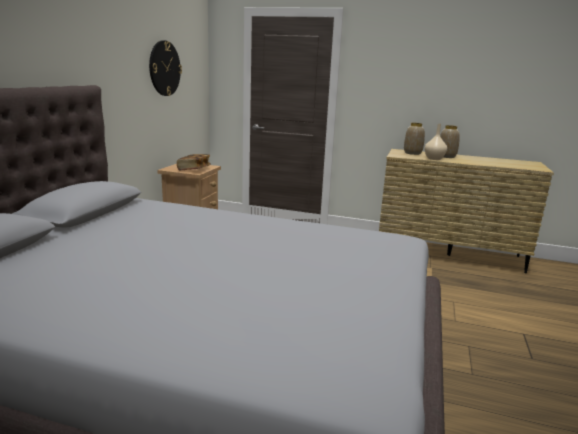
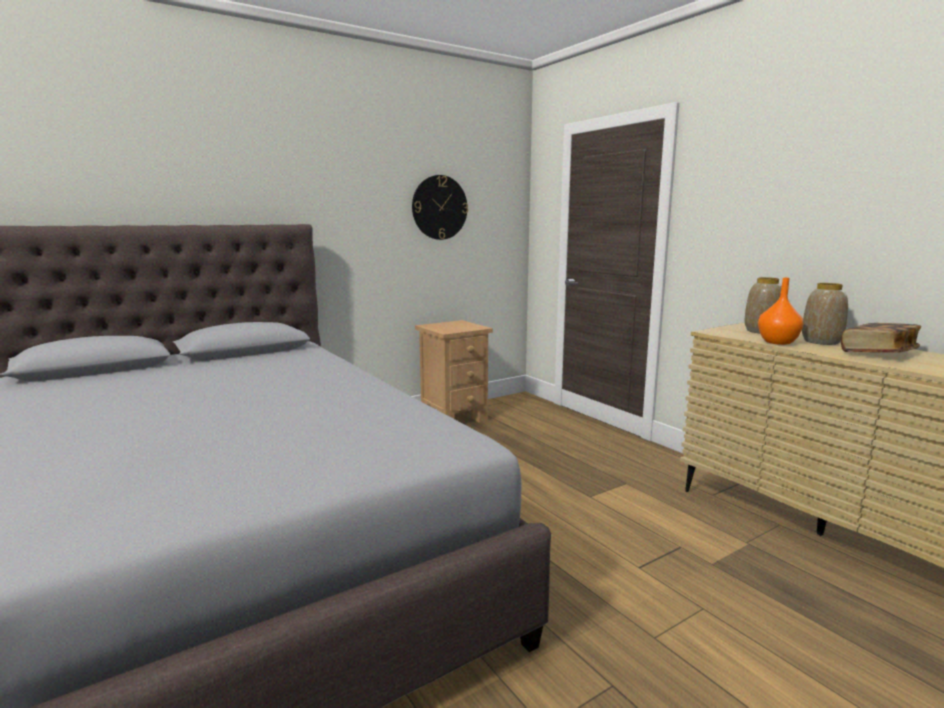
camera: 40 degrees right, 5 degrees down
book [177,154,211,170] -> book moved to [841,323,921,353]
beige vase [425,124,447,160] -> orange vase [758,277,803,345]

